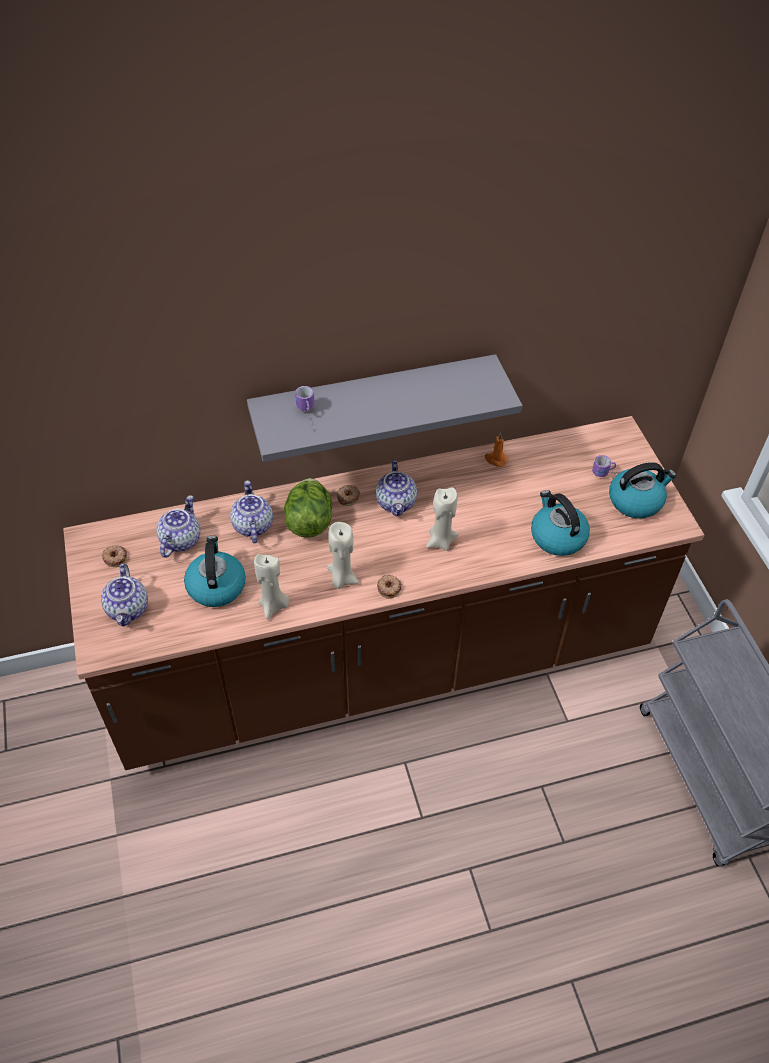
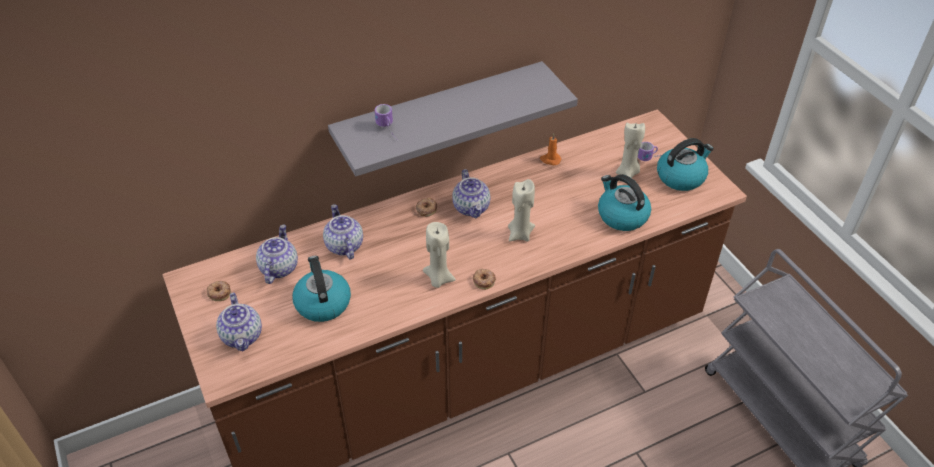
camera: 10 degrees left, 5 degrees down
beige candle [254,554,289,620] -> beige candle moved to [616,123,645,178]
lettuce [284,478,332,538] -> none

